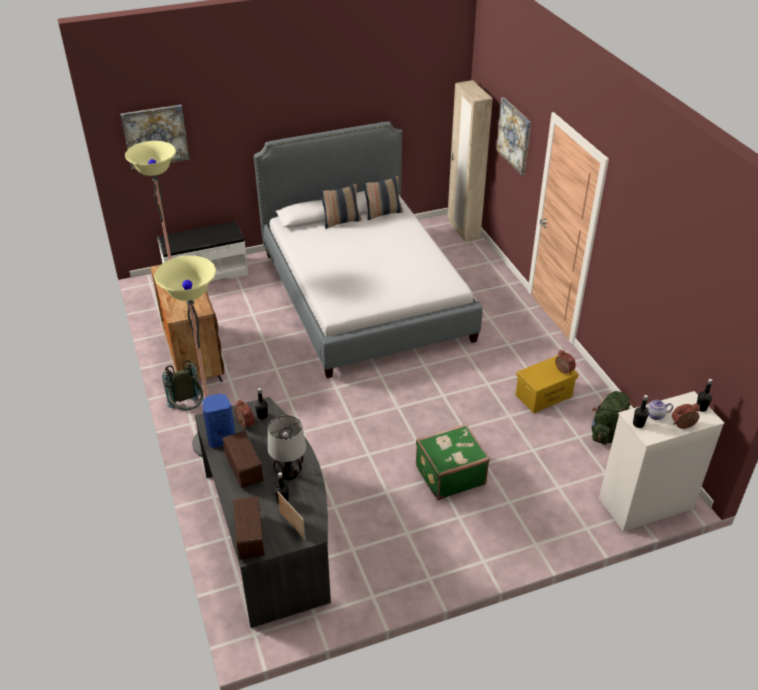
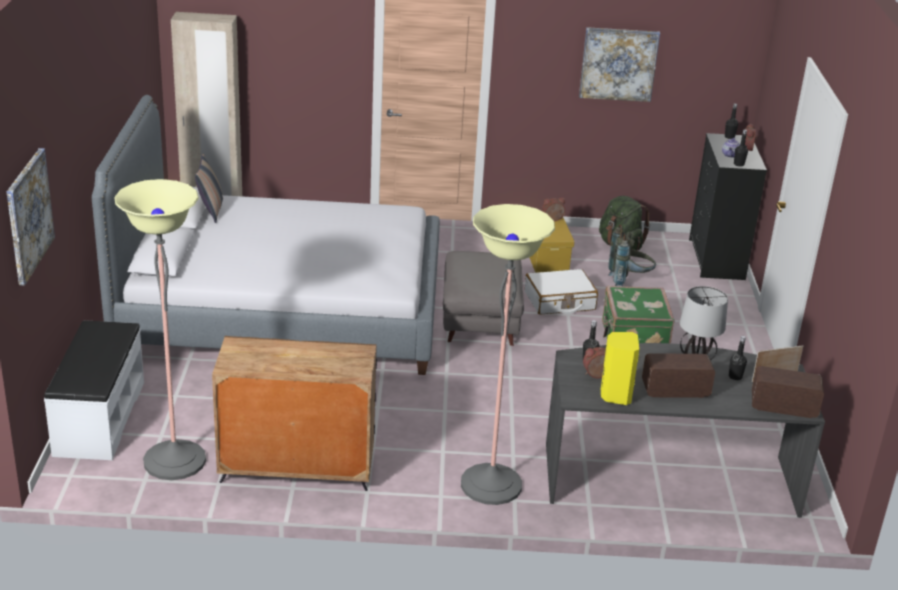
camera: 70 degrees left, 10 degrees down
grey backpack [162,360,203,410] -> grey backpack moved to [608,224,656,286]
blue speaker [203,394,235,448] -> yellow speaker [601,332,639,405]
pillow [320,184,362,229] -> none
picture [496,97,531,176] -> picture moved to [579,27,660,102]
white dresser [599,391,724,532] -> black dresser [689,133,767,280]
none -> grey ottoman [443,251,524,346]
none -> white suitcase [525,269,598,315]

